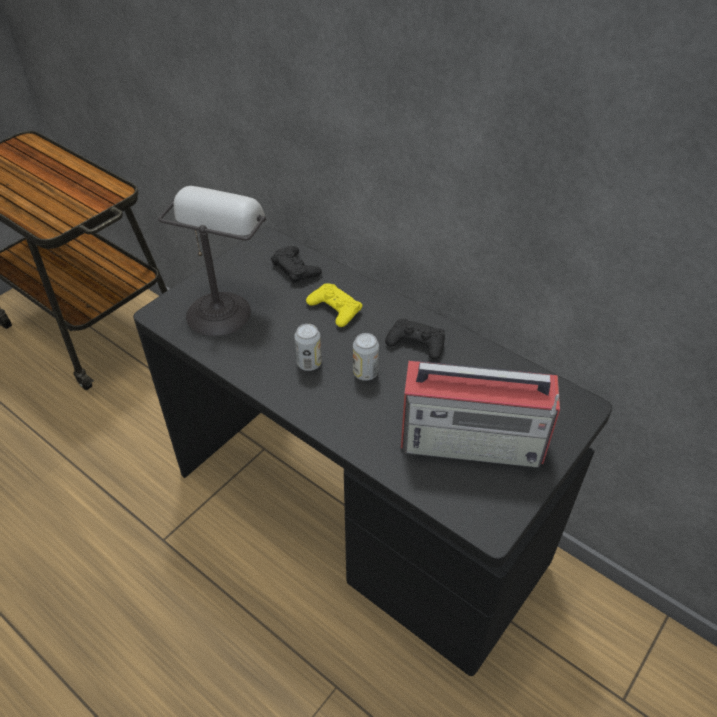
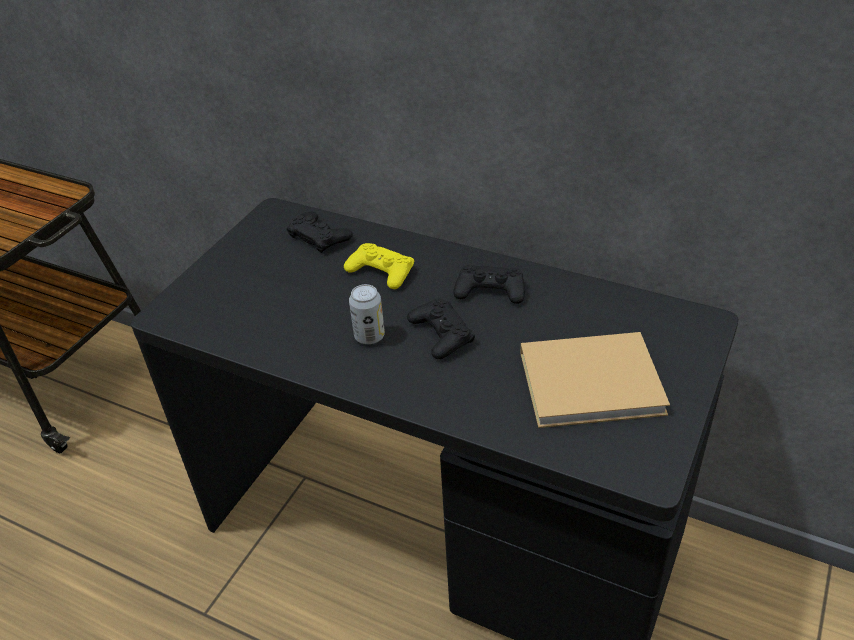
camera: 10 degrees left, 5 degrees down
table lamp [158,186,266,336] -> none
can [353,333,379,381] -> black game controller [407,299,475,359]
radio [401,360,560,468] -> beige book [520,332,670,428]

